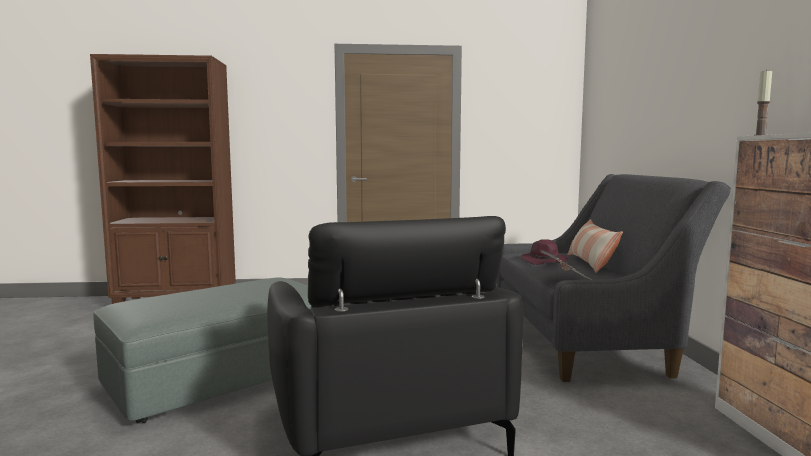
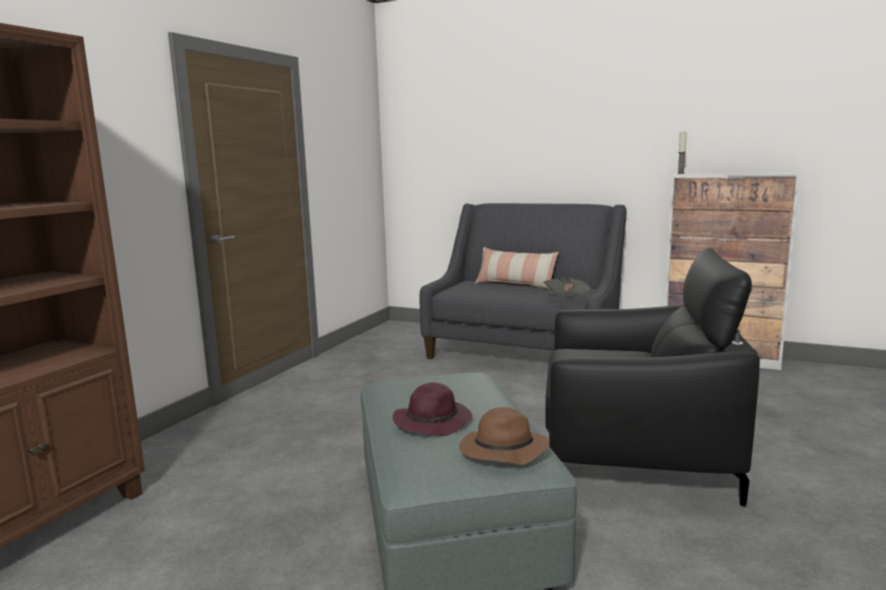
camera: 60 degrees left, 5 degrees up
purple hat [521,239,568,265] -> purple hat moved to [393,382,472,436]
none -> brown hat [459,407,549,465]

